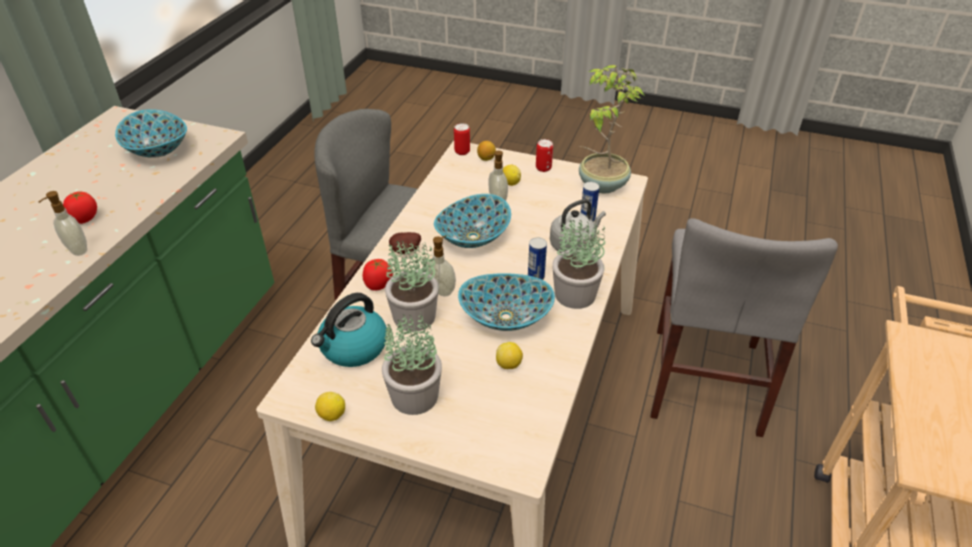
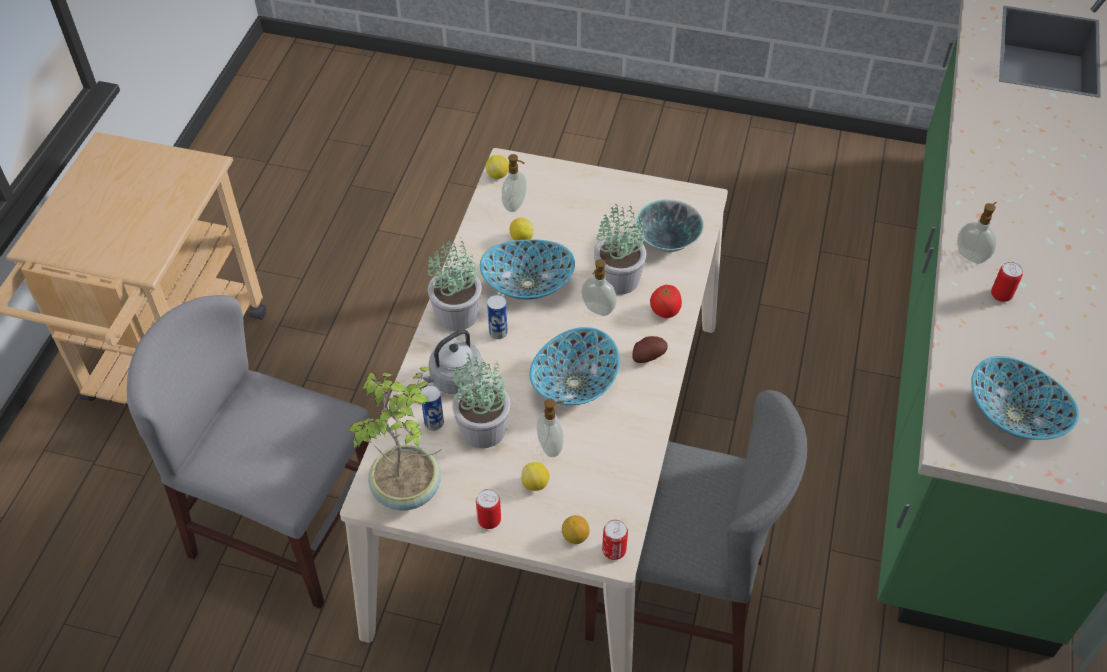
camera: 175 degrees right, 10 degrees up
tomato [63,191,97,224] -> can [991,262,1023,302]
kettle [311,293,387,367] -> bowl [635,199,704,252]
lemon [315,392,345,421] -> lemon moved to [485,155,509,179]
potted plant [382,311,442,415] -> potted plant moved to [452,354,510,448]
grey chair [651,218,838,437] -> grey chair turned 75 degrees counterclockwise [127,295,370,609]
none -> soap dispenser [502,154,527,212]

